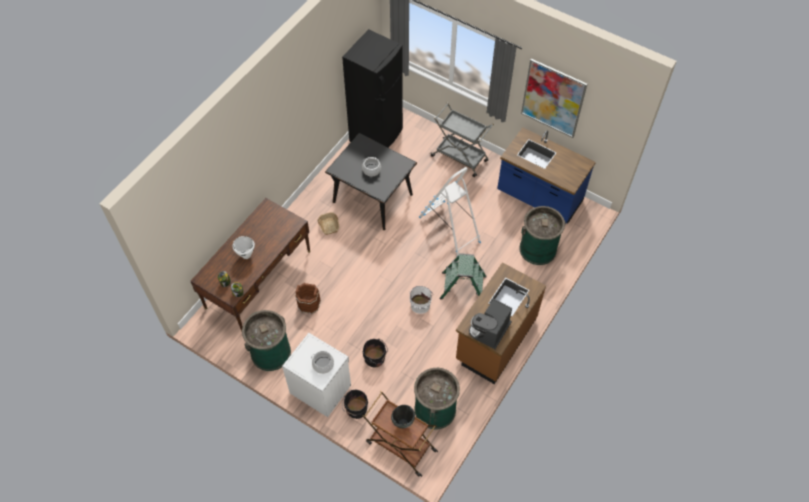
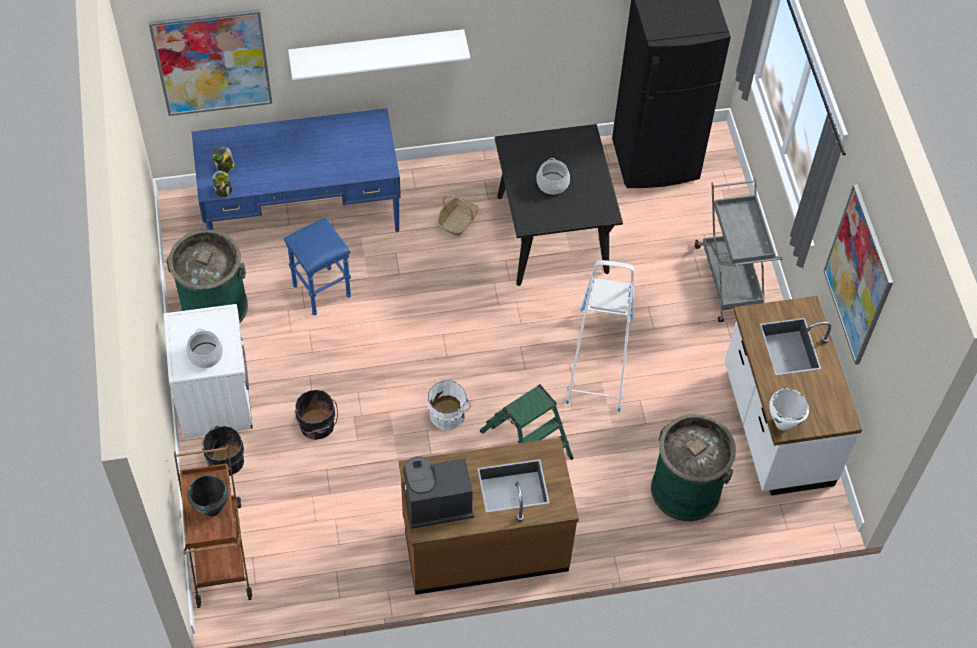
camera: 45 degrees right, 0 degrees up
brown desk [190,198,310,332] -> blue desk [192,108,401,232]
white cooking pot [233,236,255,259] -> white cooking pot moved to [769,388,809,430]
brown bucket [295,283,321,314] -> blue stool [284,218,351,315]
green trash can [414,368,460,429] -> none
blue counter [497,128,596,224] -> white counter [725,296,862,496]
none -> picture [149,9,272,116]
none -> white shelf [288,29,470,80]

